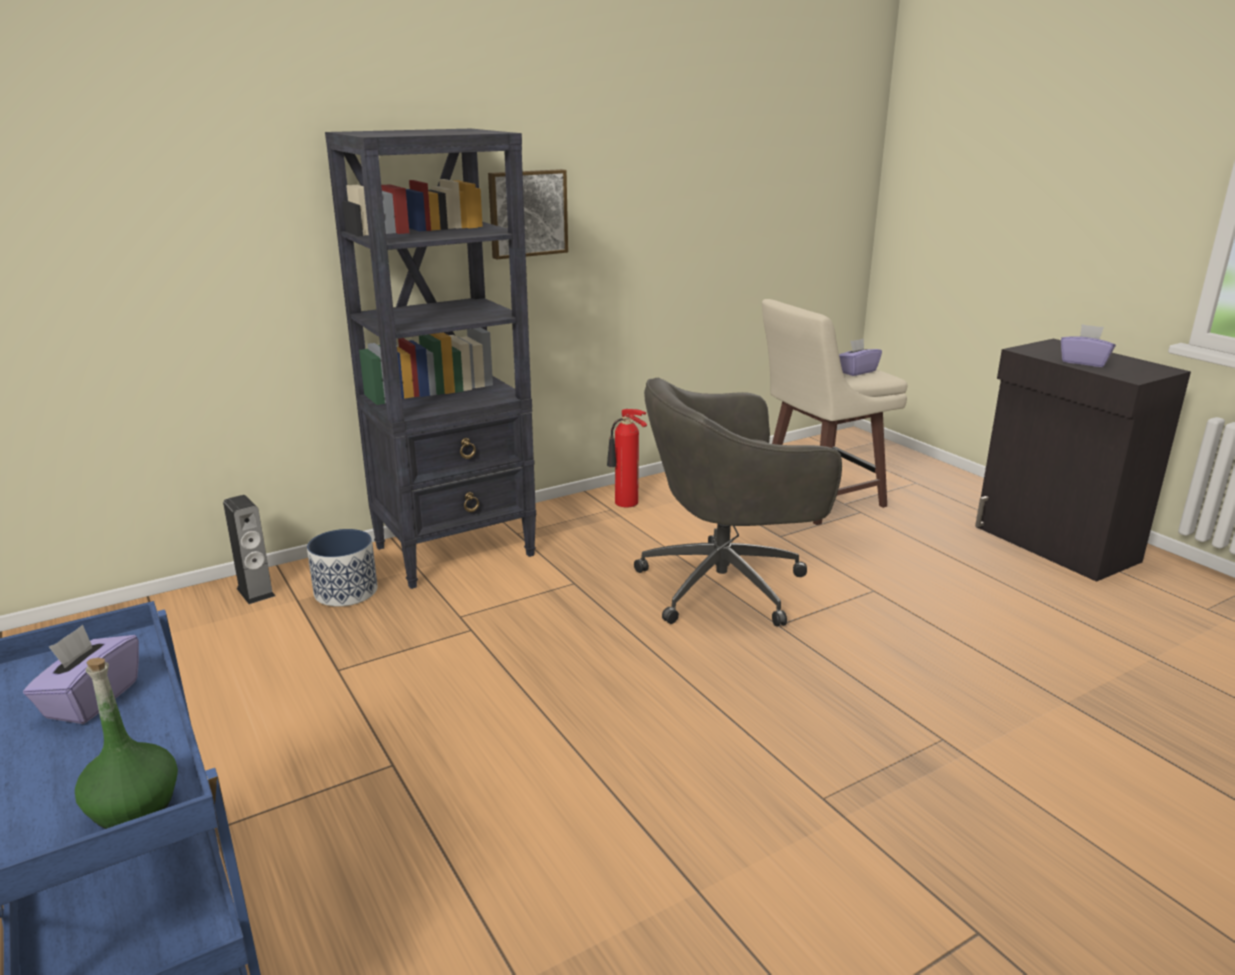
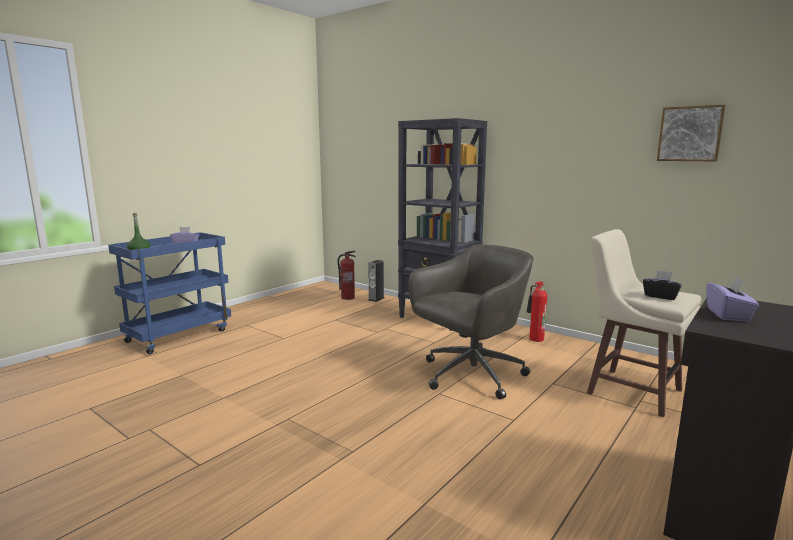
camera: 70 degrees right, 10 degrees down
planter [307,529,377,607] -> none
picture [488,169,568,259] -> picture moved to [657,104,726,161]
grey office chair [634,378,842,626] -> grey office chair turned 90 degrees clockwise [409,245,533,399]
purple tissue box [839,338,882,376] -> black tissue box [643,270,682,300]
none -> fire extinguisher [337,250,356,300]

